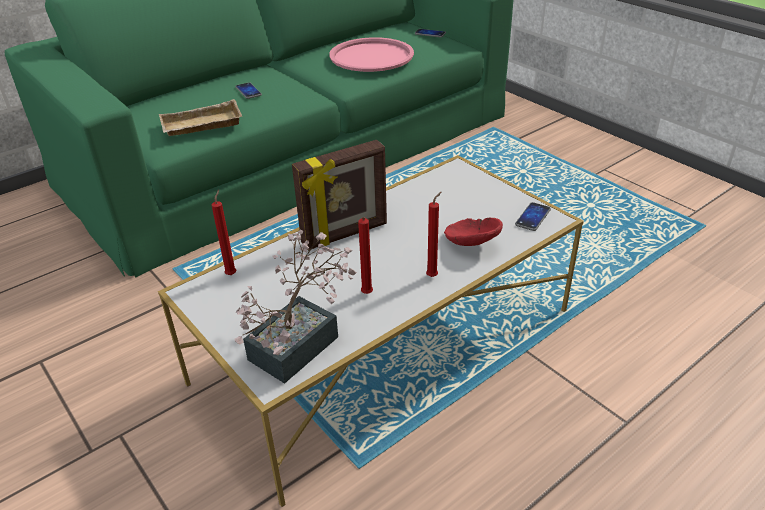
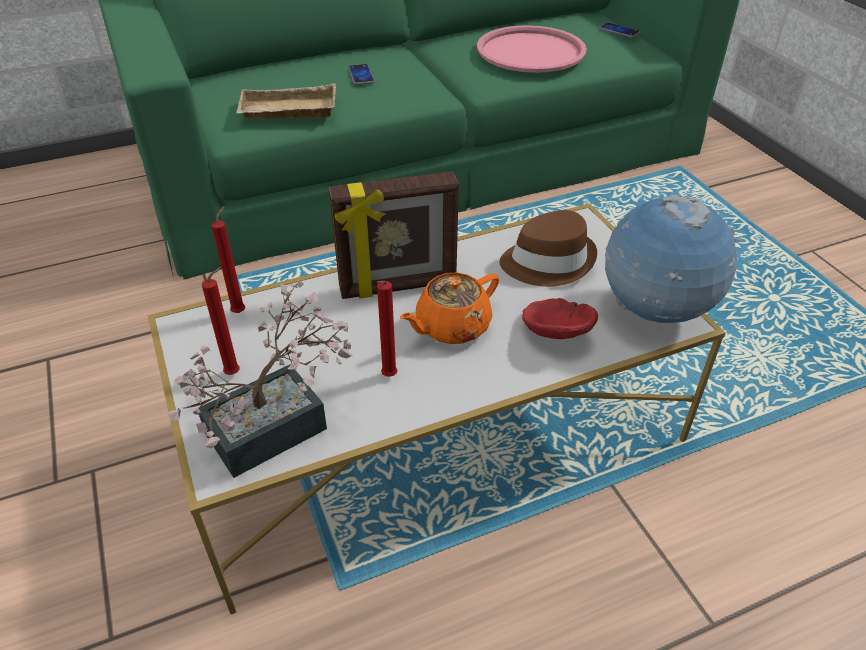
camera: 15 degrees right, 5 degrees up
red candle [426,192,441,277] -> red candle moved to [202,267,240,375]
phone [515,202,551,231] -> globe [605,194,740,323]
none -> orange teapot [400,273,499,344]
none -> brown hat [500,210,597,287]

